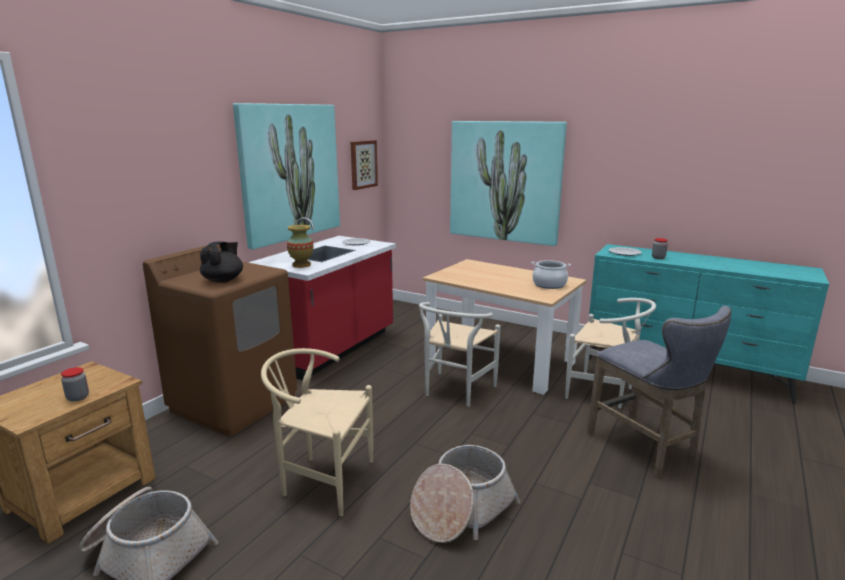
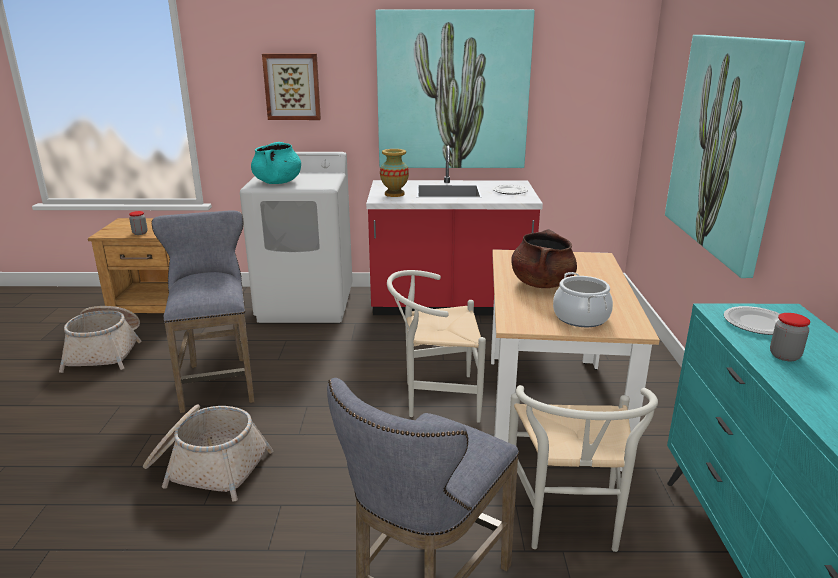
camera: 60 degrees right, 5 degrees up
brown washing machine [143,244,297,437] -> white washing machine [240,152,353,323]
black teapot [200,242,243,283] -> turquoise cooking pot [251,142,301,184]
beige chair [261,348,373,517] -> grey stool [151,210,254,413]
picture [351,140,378,190] -> picture moved to [262,54,321,120]
none -> brown cooking pot [511,229,577,288]

